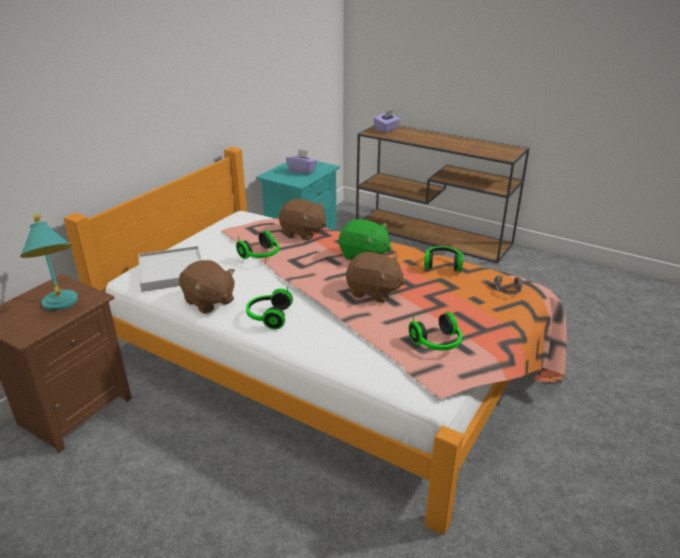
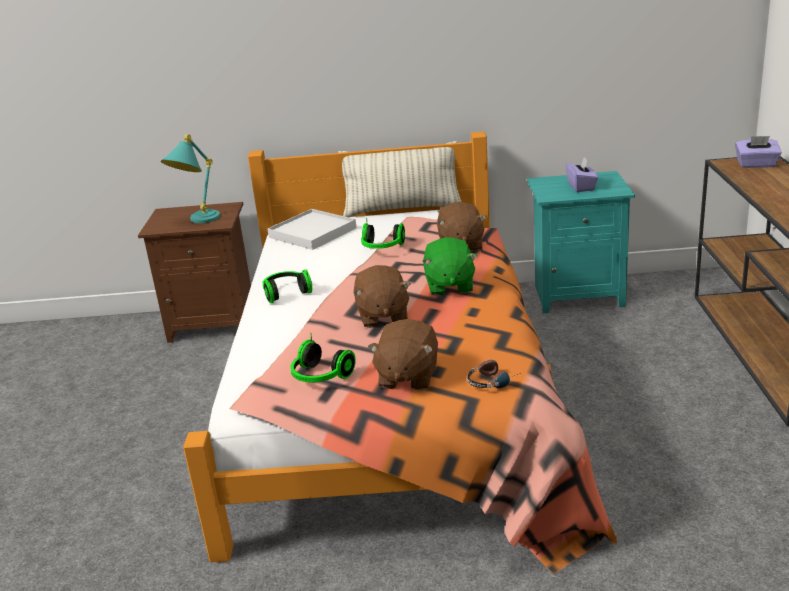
camera: 60 degrees right, 5 degrees down
brown plush toy [179,260,235,314] -> brown plush toy moved to [368,319,438,390]
headphones [424,246,463,272] -> none
none -> pillow [338,141,461,217]

